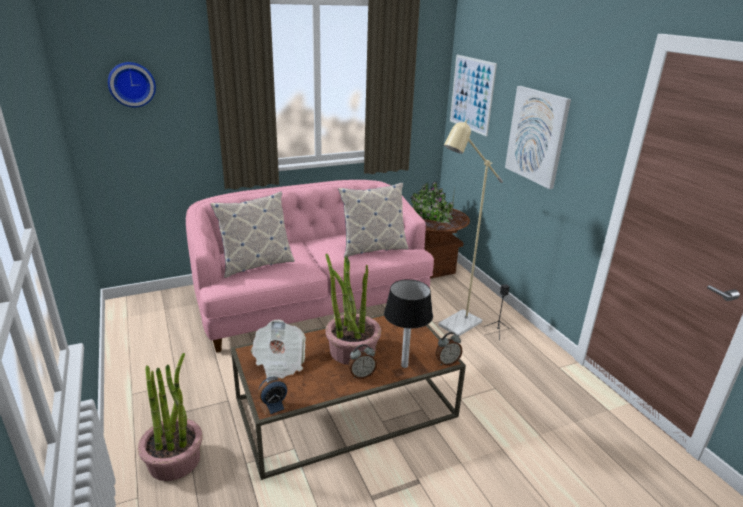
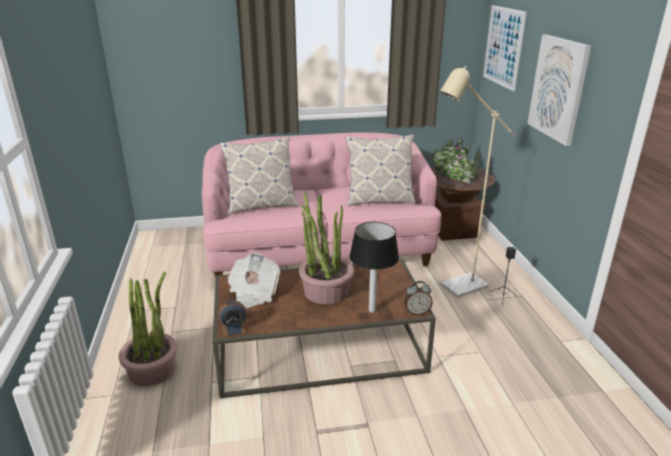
camera: 15 degrees right, 0 degrees up
wall clock [108,62,156,107] -> none
alarm clock [348,344,377,379] -> none

